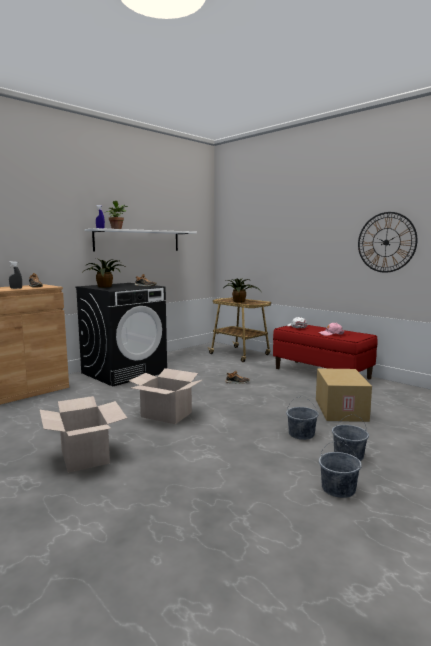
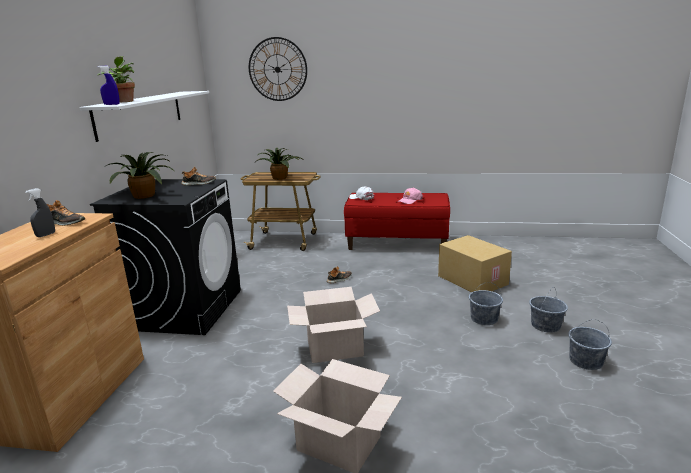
camera: 35 degrees left, 10 degrees up
wall clock [358,212,417,273] -> wall clock moved to [249,37,307,101]

